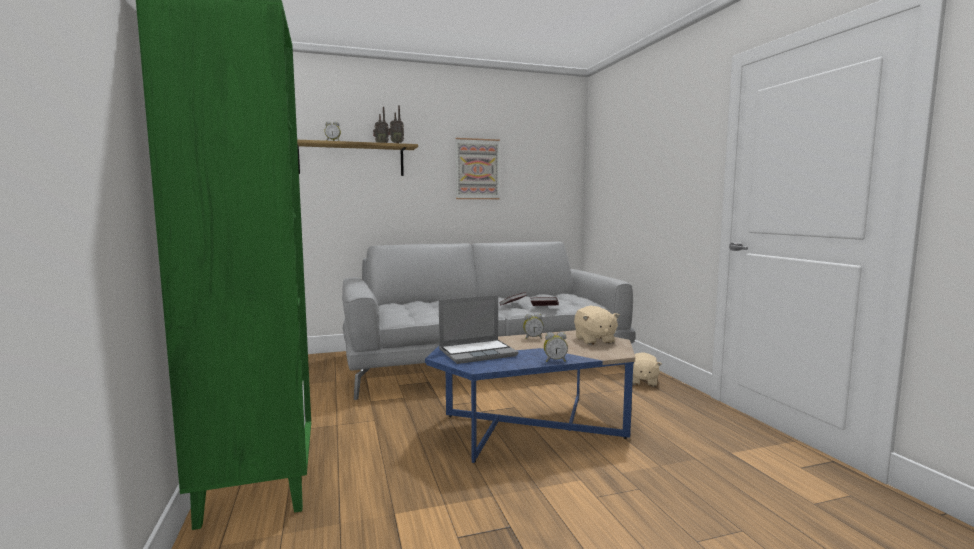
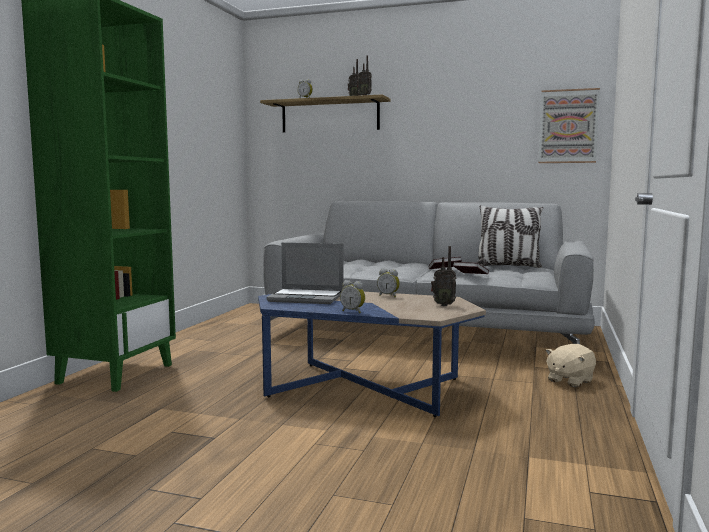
camera: 35 degrees right, 0 degrees up
picture [455,138,500,199] -> picture moved to [538,88,600,163]
beige plush toy [574,306,620,345] -> radio [431,246,456,306]
none -> pillow [477,205,543,268]

